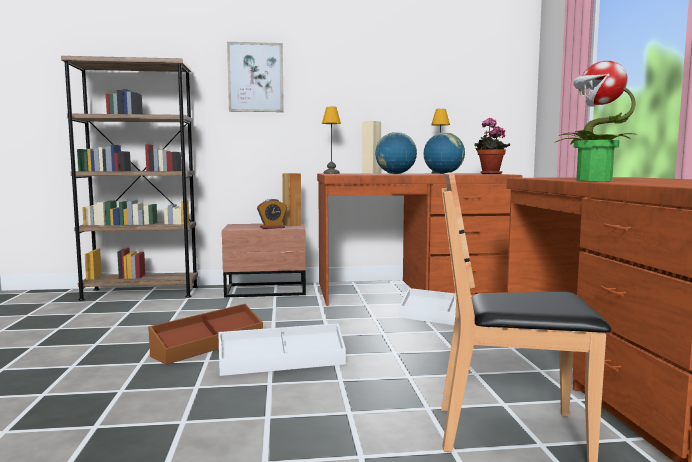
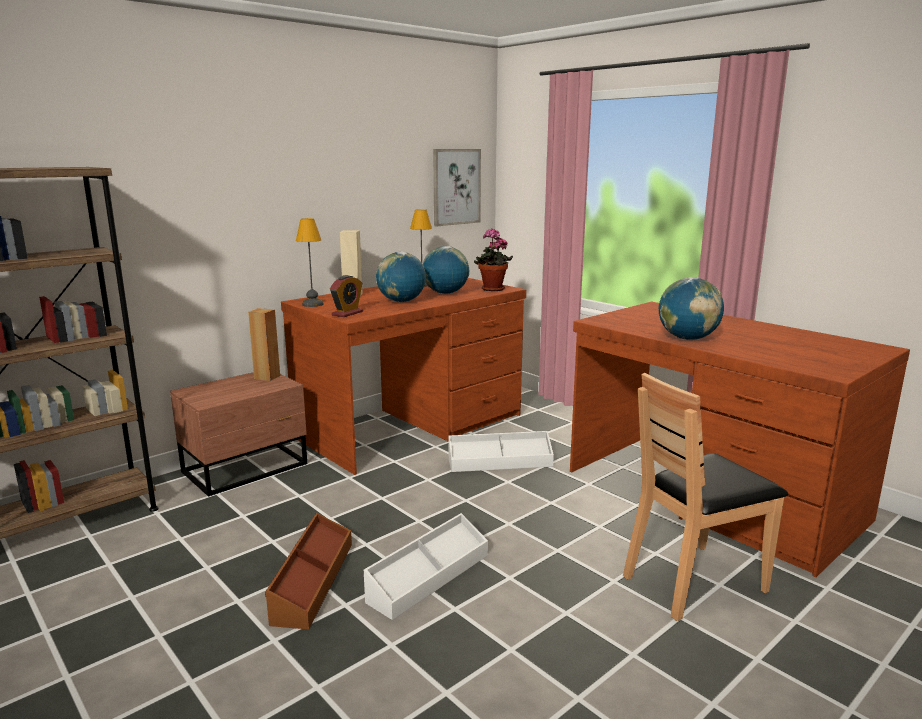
camera: 35 degrees left, 10 degrees up
picture [227,42,284,112] -> picture moved to [433,149,481,226]
alarm clock [257,199,287,229] -> alarm clock moved to [330,275,363,317]
potted plant [555,61,637,181] -> globe [659,277,724,340]

